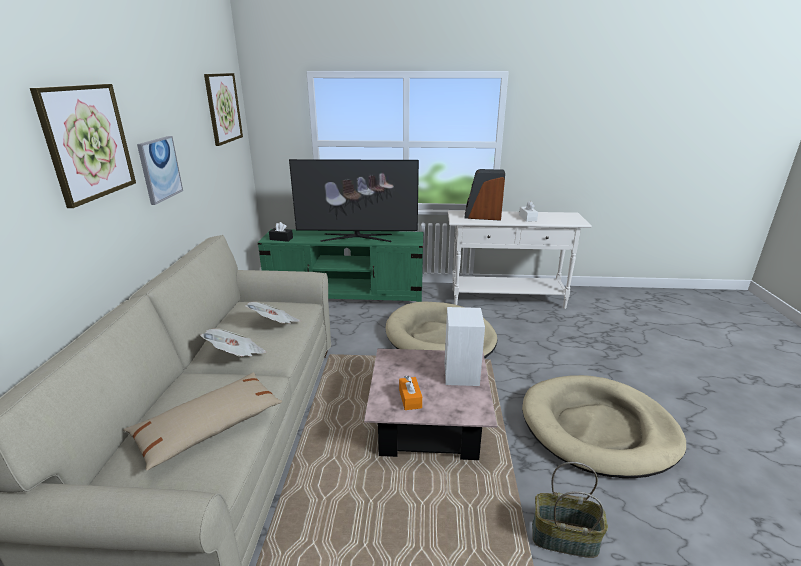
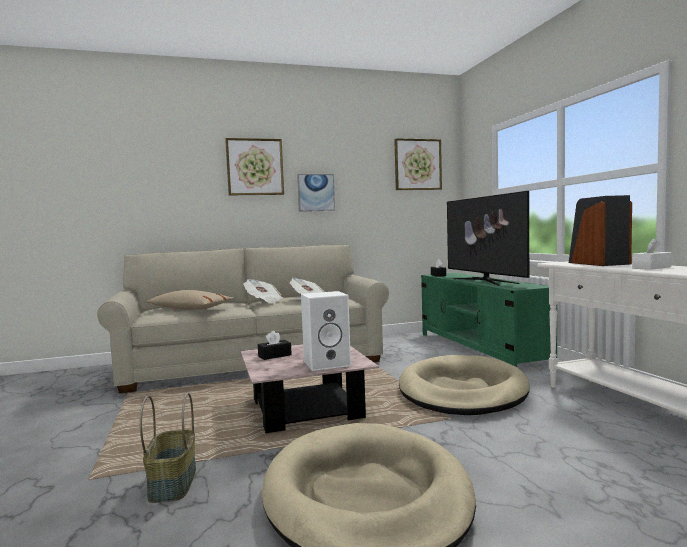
camera: 70 degrees right, 20 degrees down
orange tissue box [399,375,422,410] -> black tissue box [258,331,292,360]

